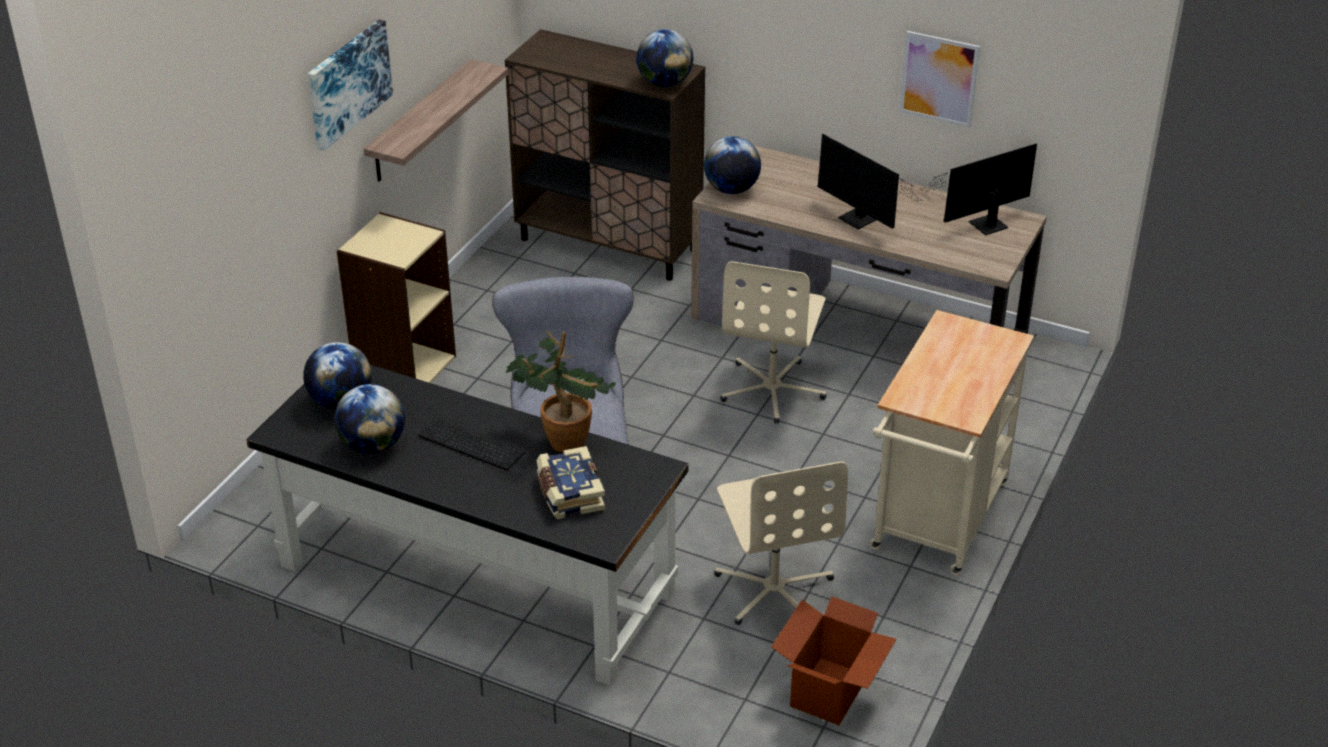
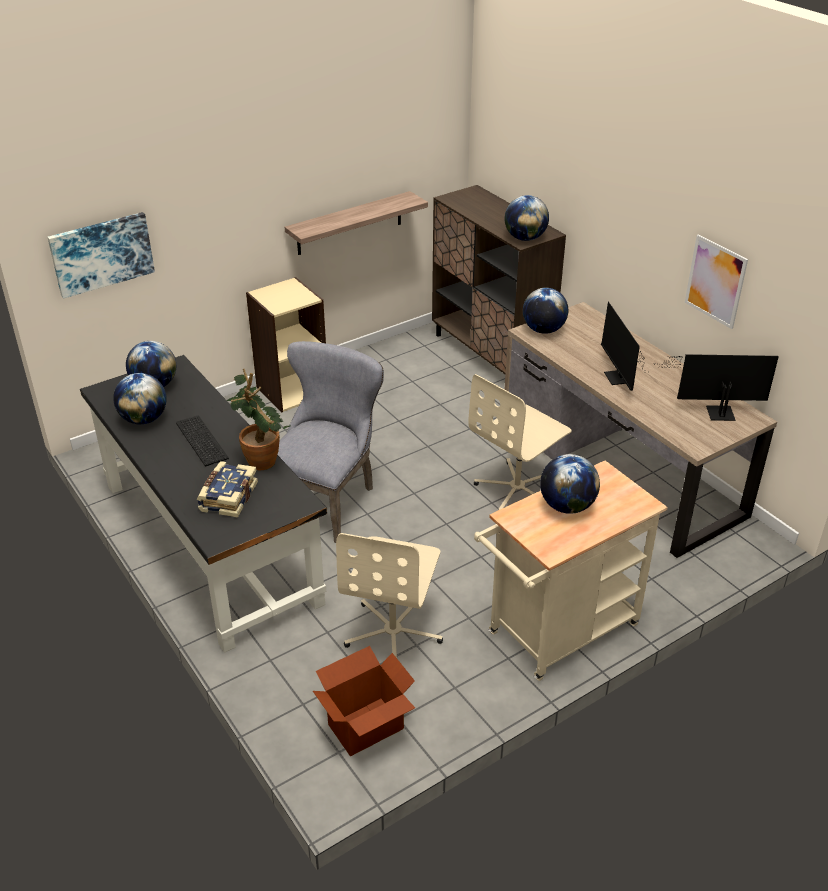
camera: 30 degrees right, 0 degrees up
picture [307,20,393,151] -> picture moved to [47,212,155,298]
none -> globe [540,454,600,514]

